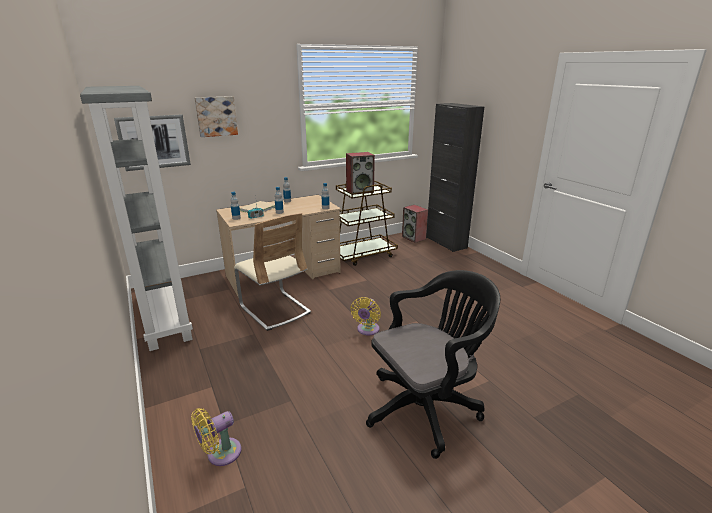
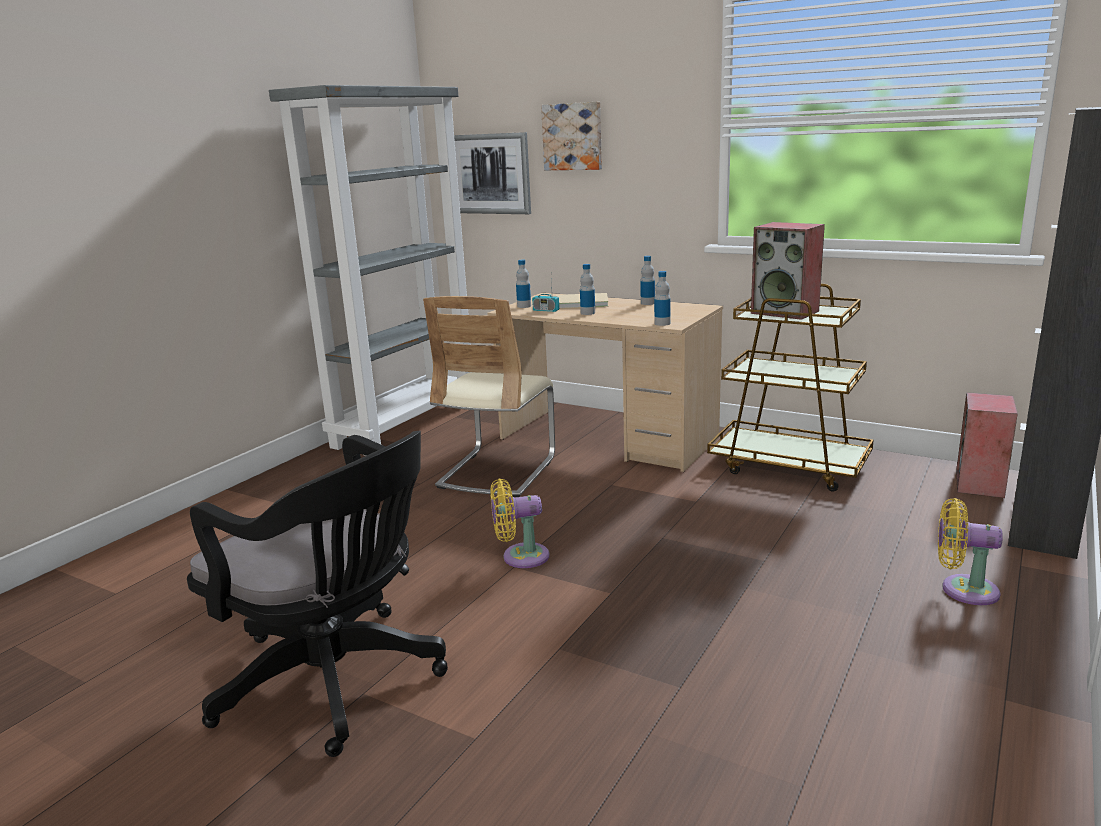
camera: 60 degrees right, 5 degrees down
yellow fan [191,408,242,466] -> yellow fan moved to [938,498,1003,605]

